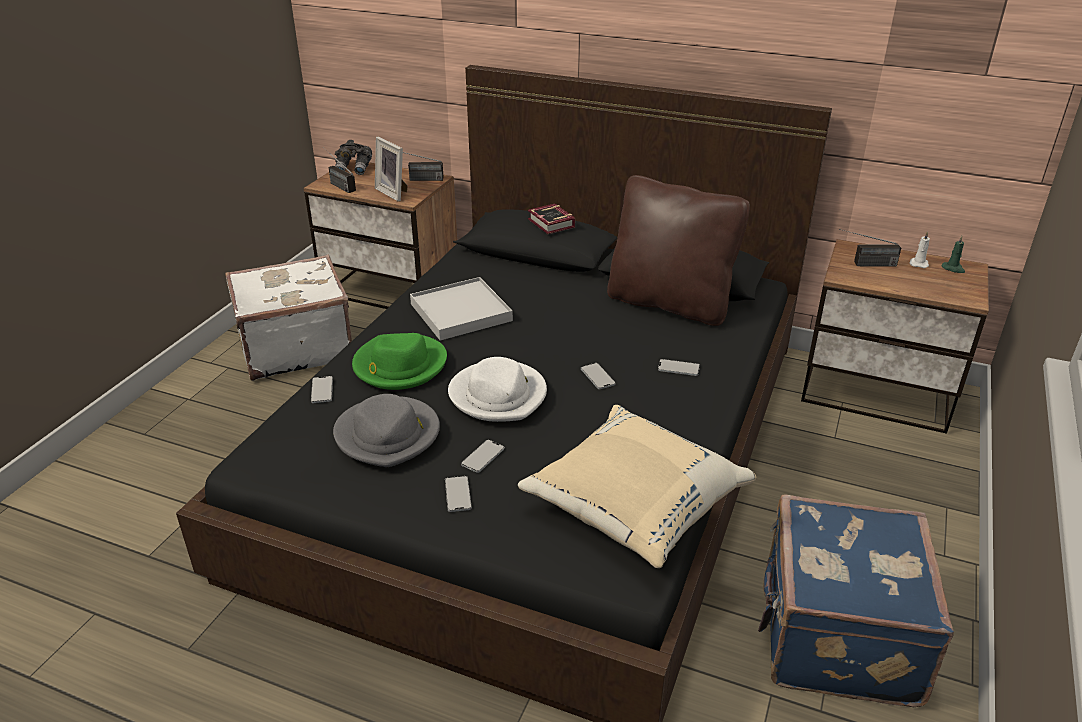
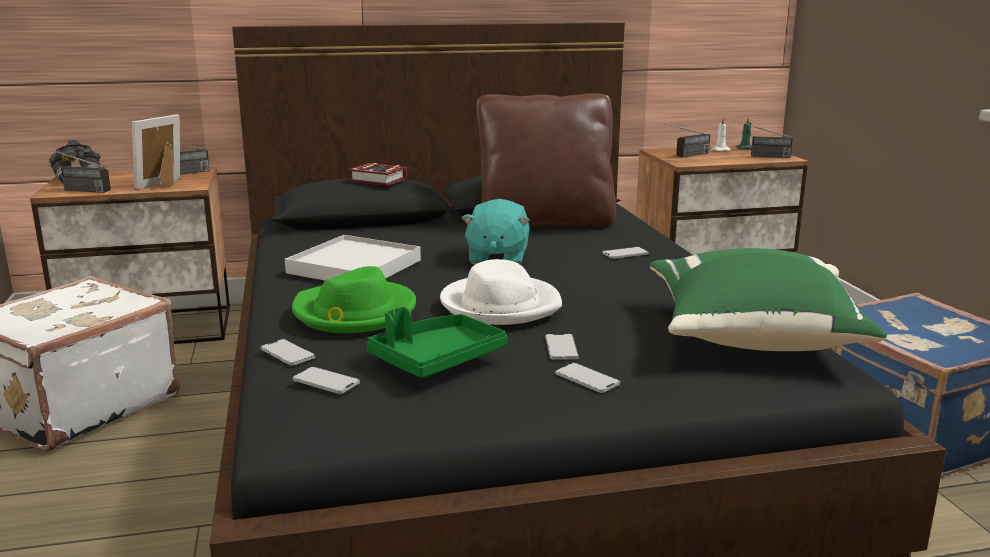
camera: 35 degrees left, 15 degrees down
grey hat [333,394,440,467] -> green tray [367,307,508,378]
picture frame [375,137,408,202] -> picture frame turned 105 degrees clockwise [132,114,180,189]
beige pillow [518,405,756,568] -> green pillow [650,248,887,351]
phone [581,363,616,389] -> phone moved to [293,367,360,394]
none -> turquoise plush toy [461,199,530,265]
none -> radio [733,120,793,158]

